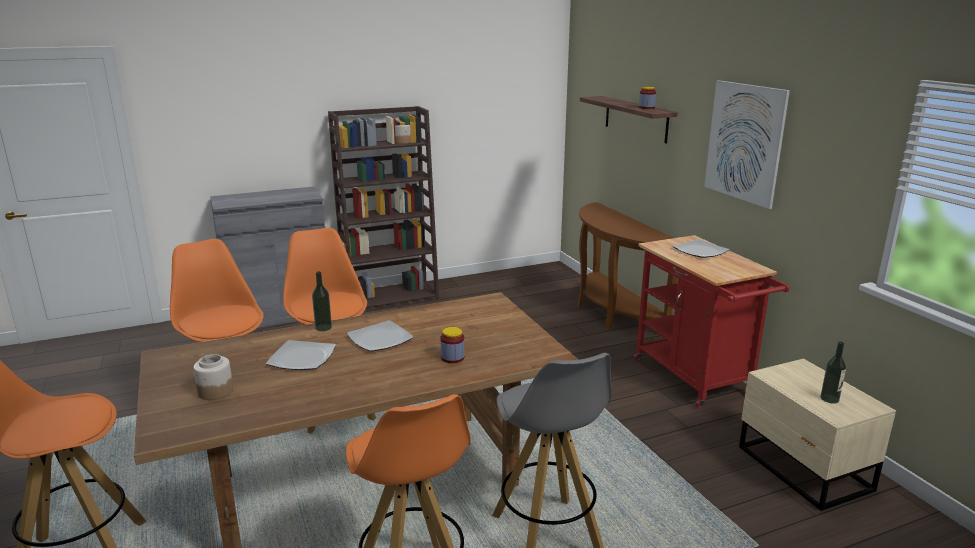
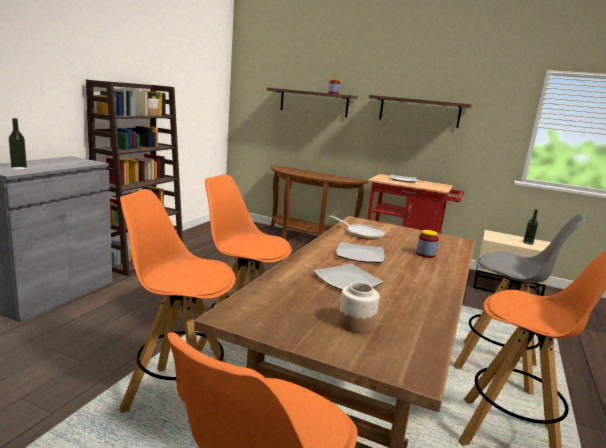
camera: 45 degrees left, 5 degrees down
bottle [312,271,332,331] -> bottle moved to [9,118,27,170]
picture [704,80,790,209] -> shelf [369,95,472,128]
none -> frying pan [330,216,385,240]

